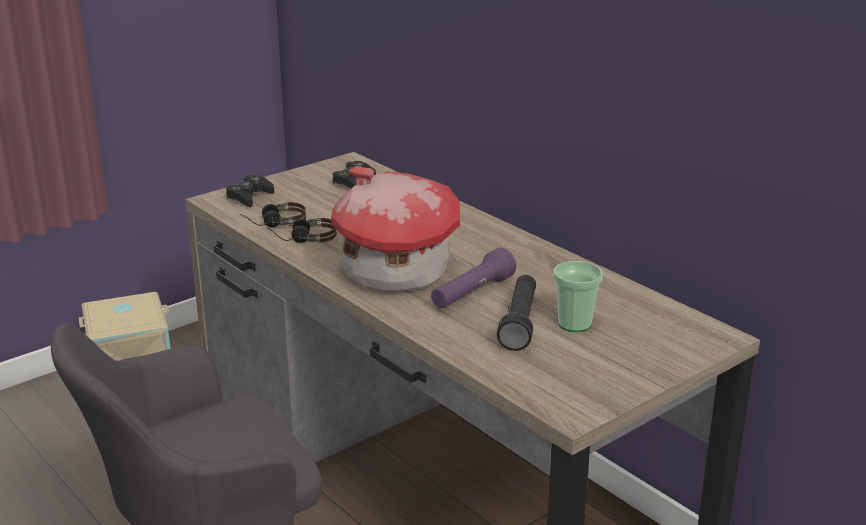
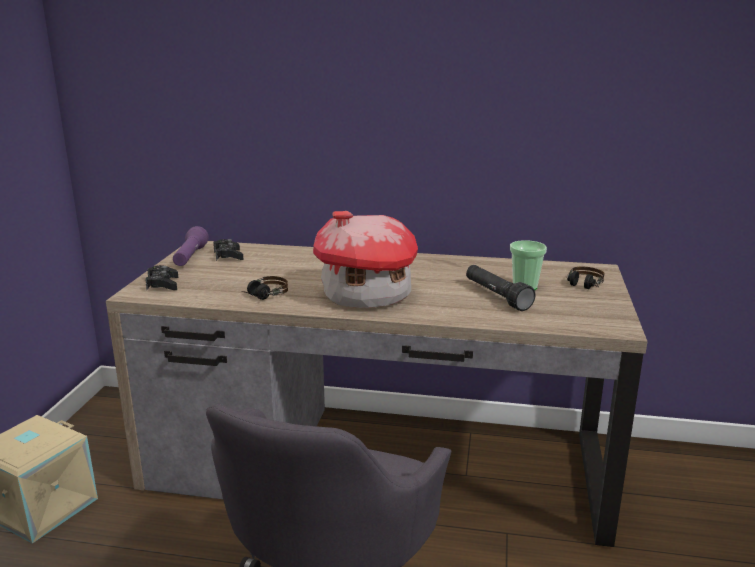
camera: 40 degrees left, 5 degrees down
headphones [240,202,306,227] -> headphones moved to [567,267,605,289]
purple flashlight [431,247,516,308] -> purple flashlight moved to [173,226,209,266]

